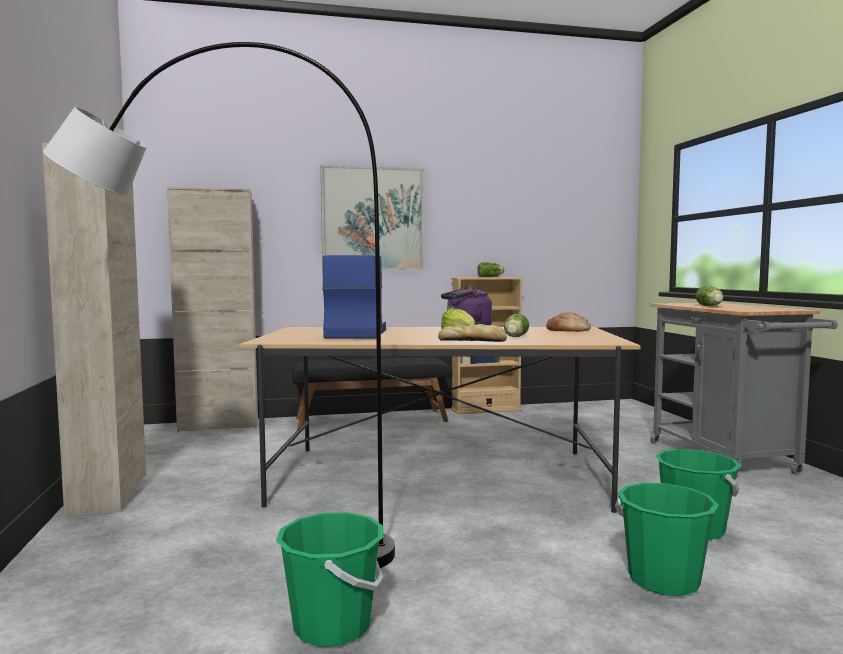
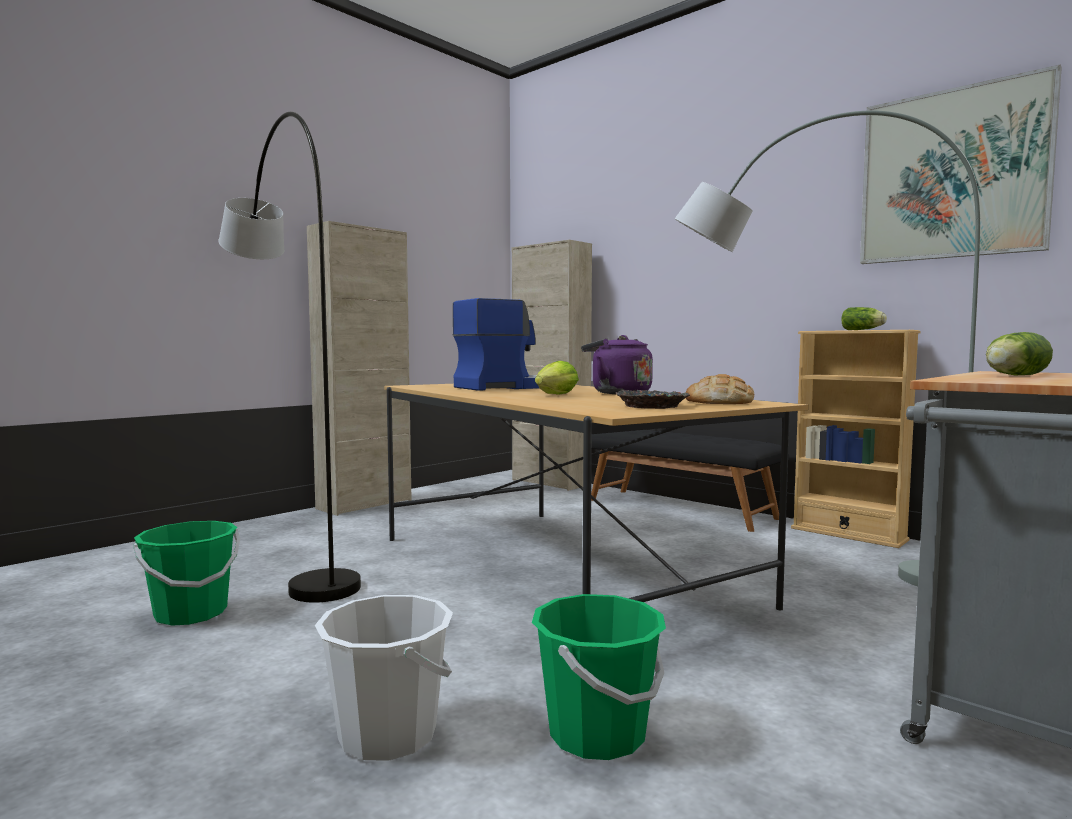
camera: 55 degrees right, 0 degrees up
picture [321,165,424,270] -> picture moved to [860,64,1062,264]
bread [438,324,507,342] -> none
lettuce [504,314,529,337] -> none
green bucket [615,483,719,596] -> white bucket [315,595,453,761]
none -> bowl [616,390,690,409]
none -> grey floor lamp [674,110,980,586]

